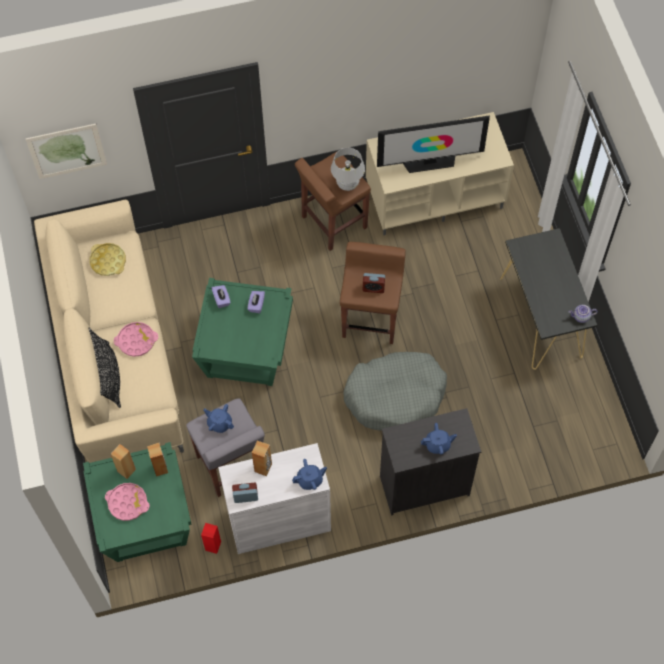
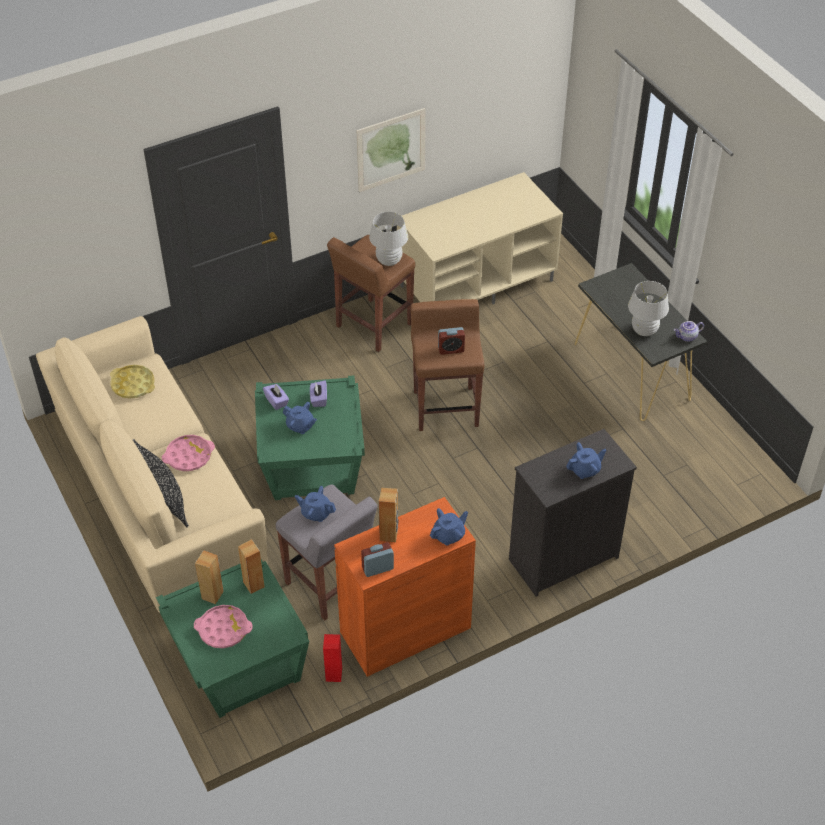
camera: 15 degrees left, 15 degrees down
picture [26,124,107,179] -> picture moved to [357,108,426,192]
white cabinet [218,443,331,554] -> orange cabinet [334,497,476,677]
grey dog bed [343,352,447,431] -> none
television [377,115,490,173] -> none
none -> blue teapot [283,402,317,434]
none -> white table lamp [628,281,669,336]

